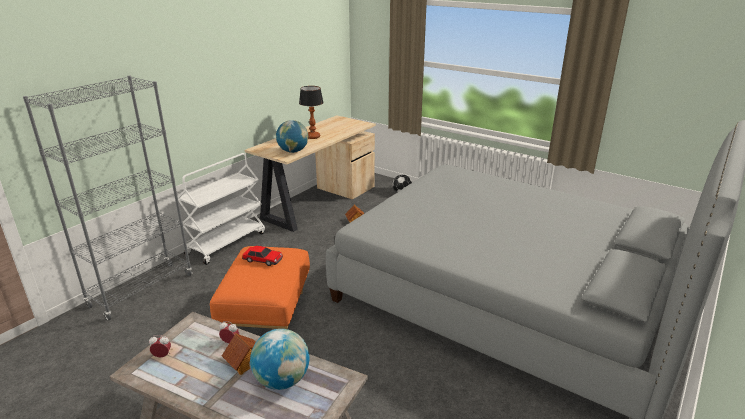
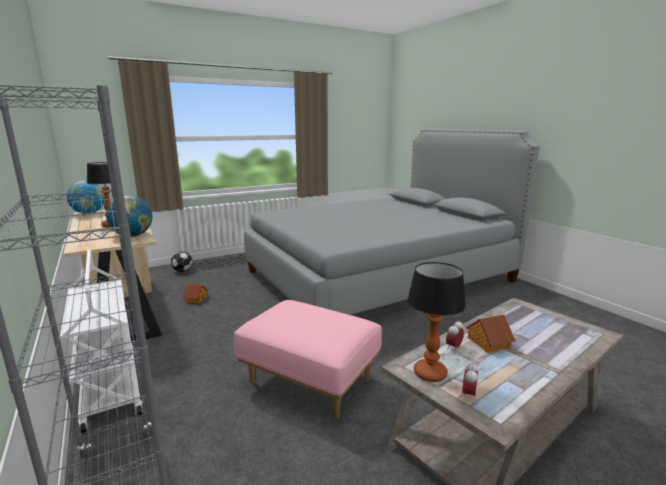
camera: 65 degrees left, 10 degrees down
orange ottoman [210,246,310,329] -> pink ottoman [234,300,382,419]
toy car [242,246,283,266] -> none
globe [250,329,309,390] -> globe moved to [66,181,105,214]
none -> table lamp [407,262,466,382]

